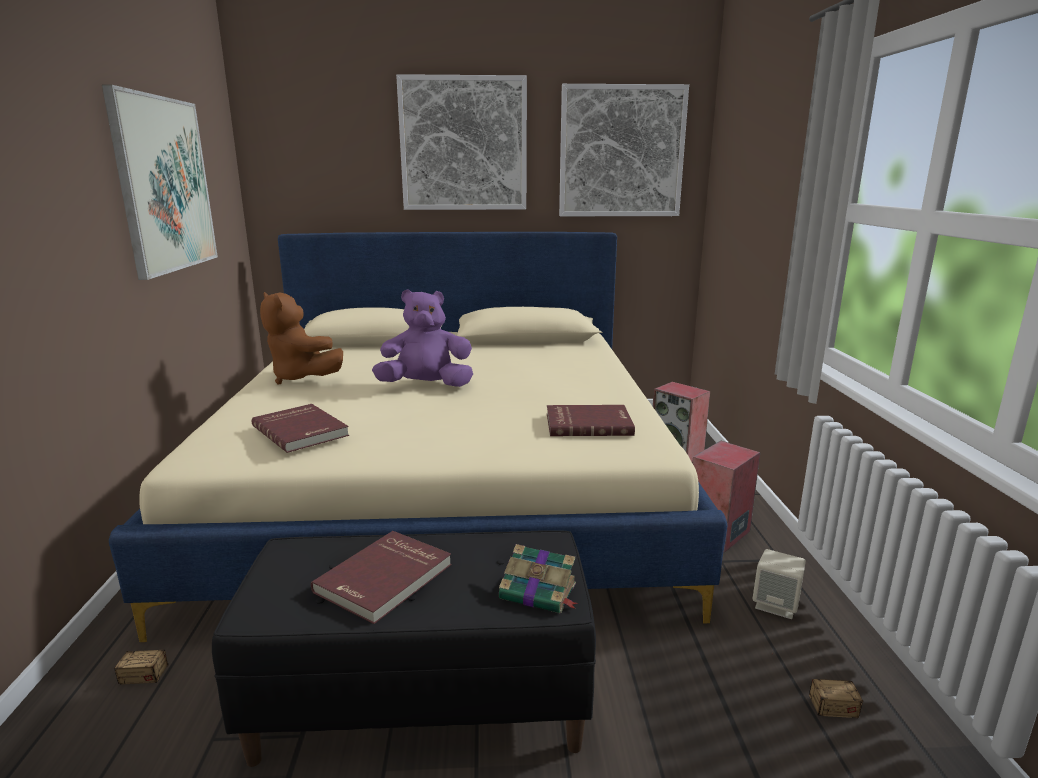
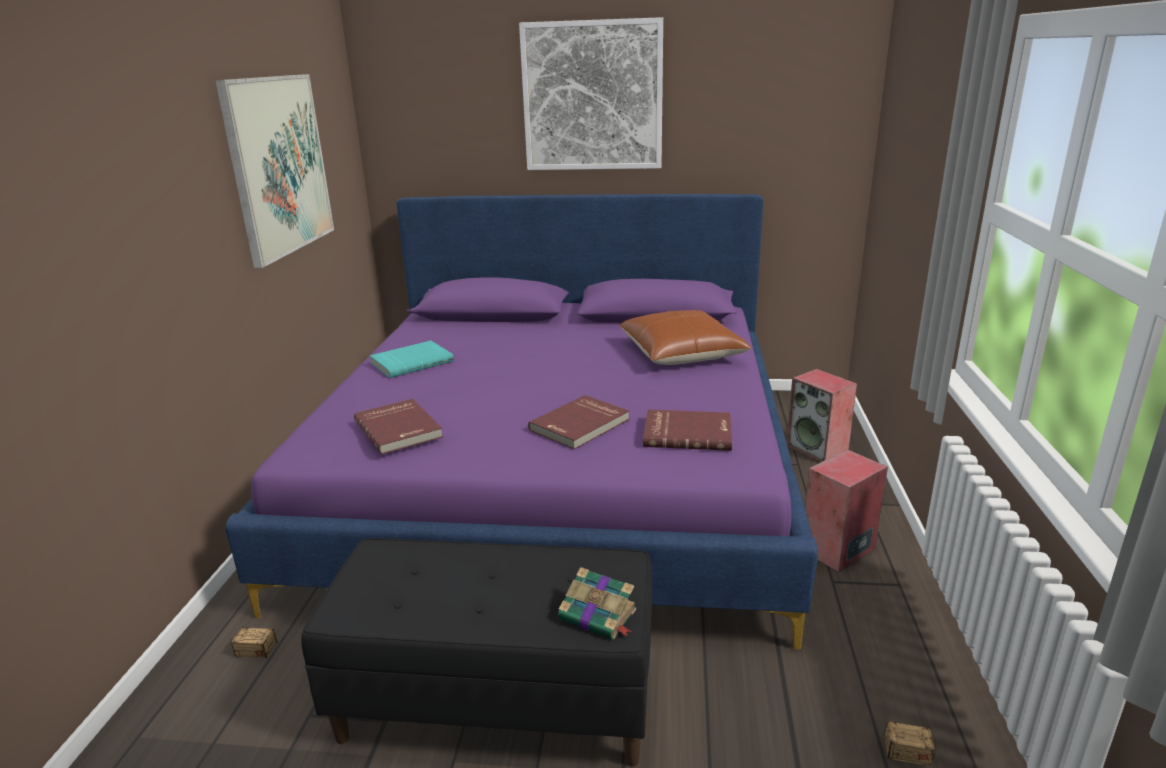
camera: 10 degrees right, 5 degrees up
beige bed [109,232,727,642] -> purple bed [225,194,818,650]
brown plush toy [260,292,343,385] -> turquoise book [370,341,454,378]
red book [311,531,452,624] -> red book moved to [528,395,629,449]
purple plush toy [372,289,473,387] -> none
picture [559,84,689,216] -> none
beige speaker [752,549,806,619] -> none
none -> brown pillow [620,310,751,365]

